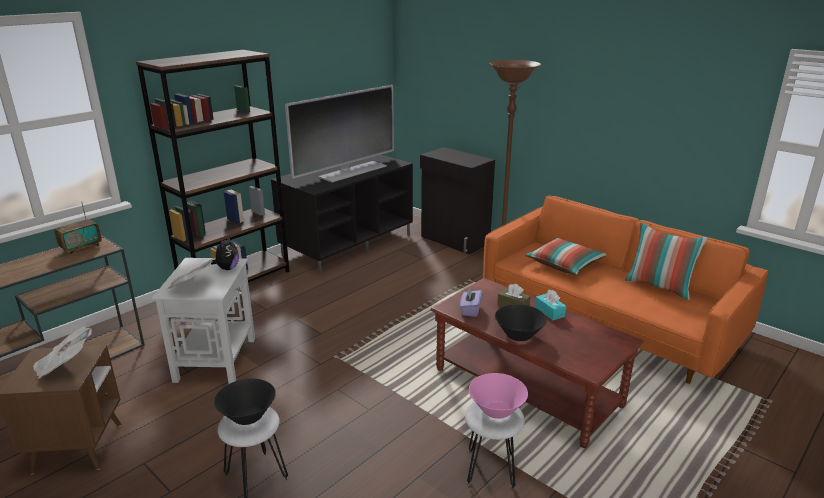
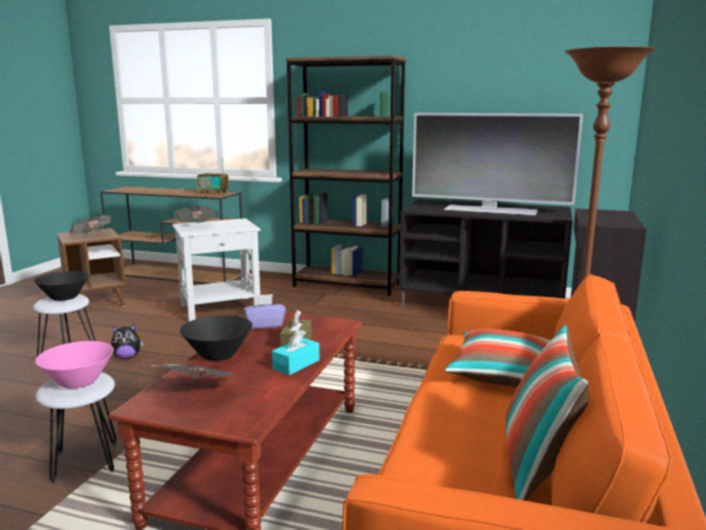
camera: 65 degrees right, 10 degrees down
plush toy [211,235,239,270] -> plush toy moved to [111,324,144,359]
none -> newspaper [151,364,237,379]

